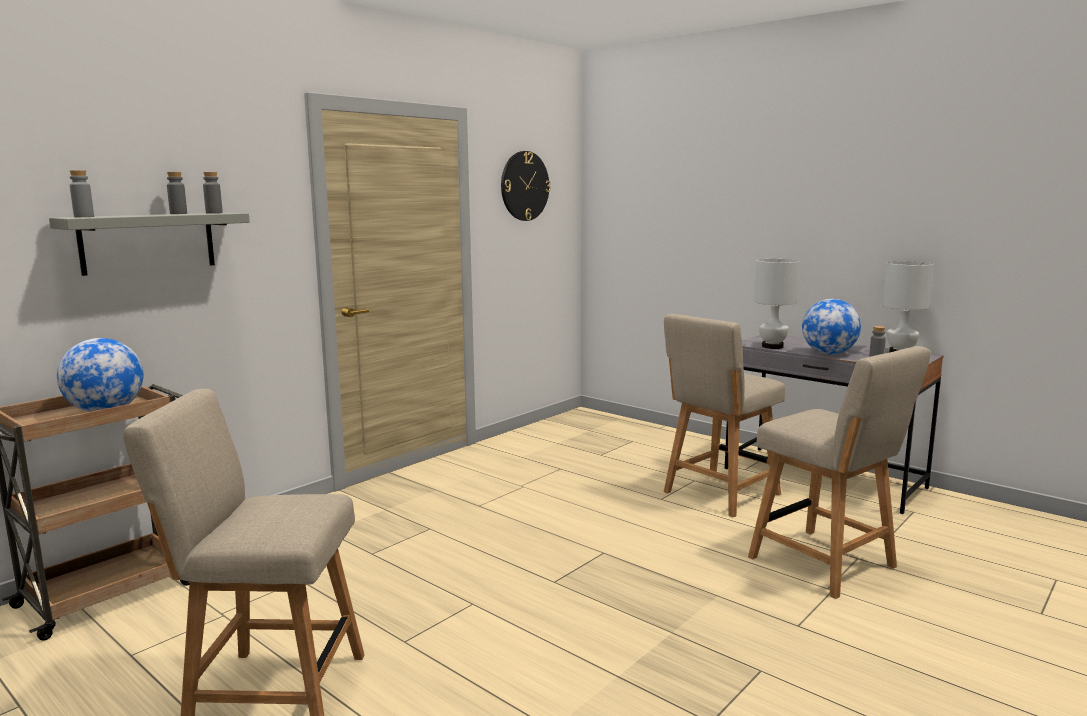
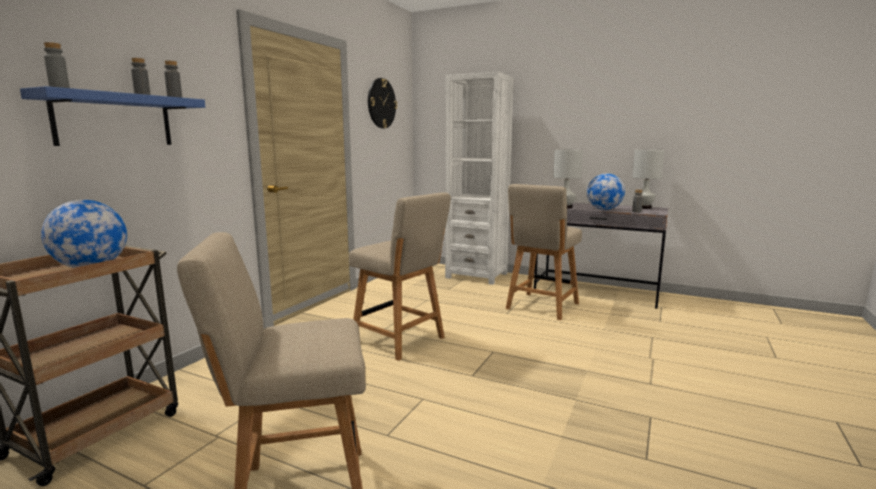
camera: 15 degrees left, 0 degrees up
grey shelf [49,213,250,276] -> blue shelf [20,86,205,146]
beige chair [748,346,931,599] -> beige chair moved to [349,192,451,361]
none -> white bookcase [445,72,514,285]

